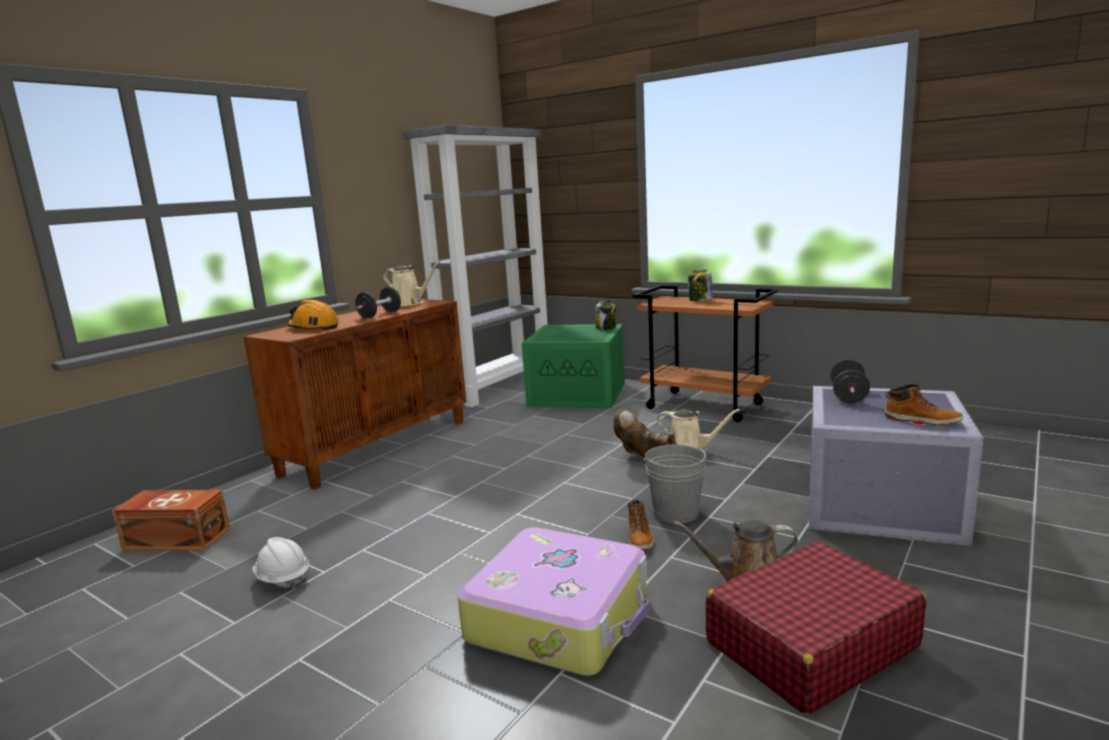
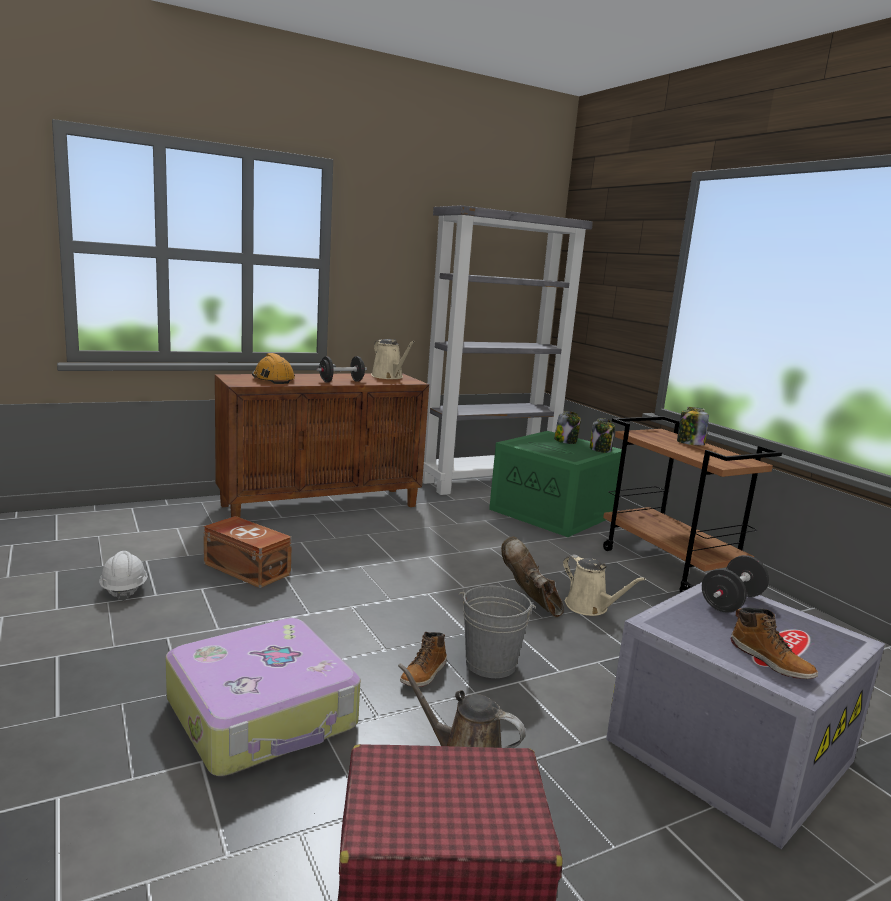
camera: 25 degrees right, 0 degrees up
brown storage box [112,490,230,551] -> brown storage box moved to [203,516,292,588]
none -> jar [554,411,581,444]

